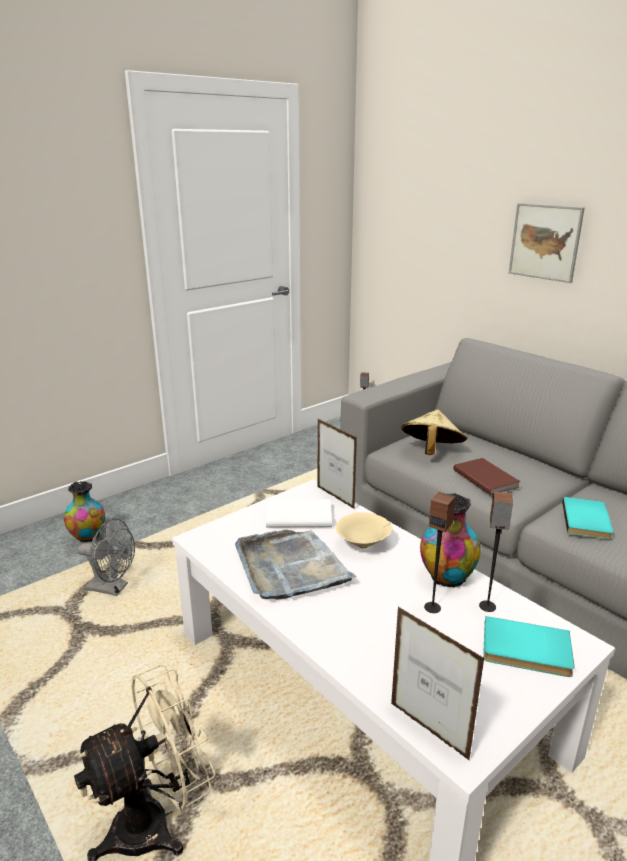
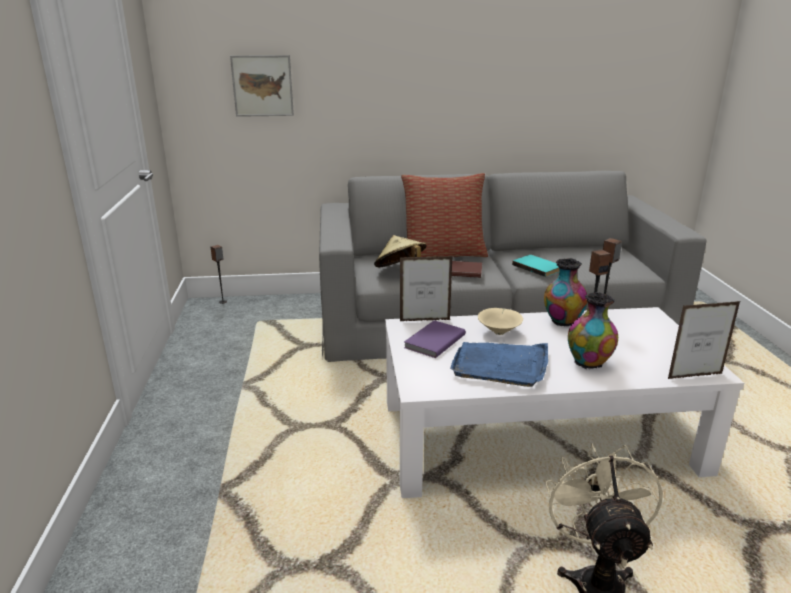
camera: 55 degrees left, 0 degrees up
vase [64,481,105,543] -> vase moved to [568,292,618,369]
grey fan [77,518,135,596] -> none
grey tray [235,530,356,600] -> blue tray [450,342,548,387]
white book [266,499,332,528] -> purple book [404,320,466,358]
turquoise book [483,616,575,677] -> none
picture [509,203,585,283] -> picture moved to [230,55,294,117]
none -> pillow [401,173,488,257]

